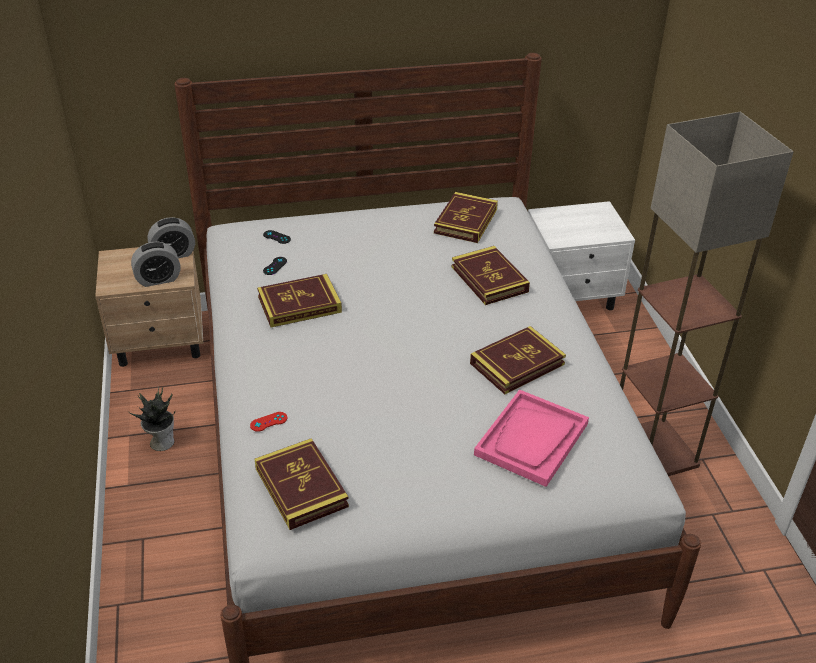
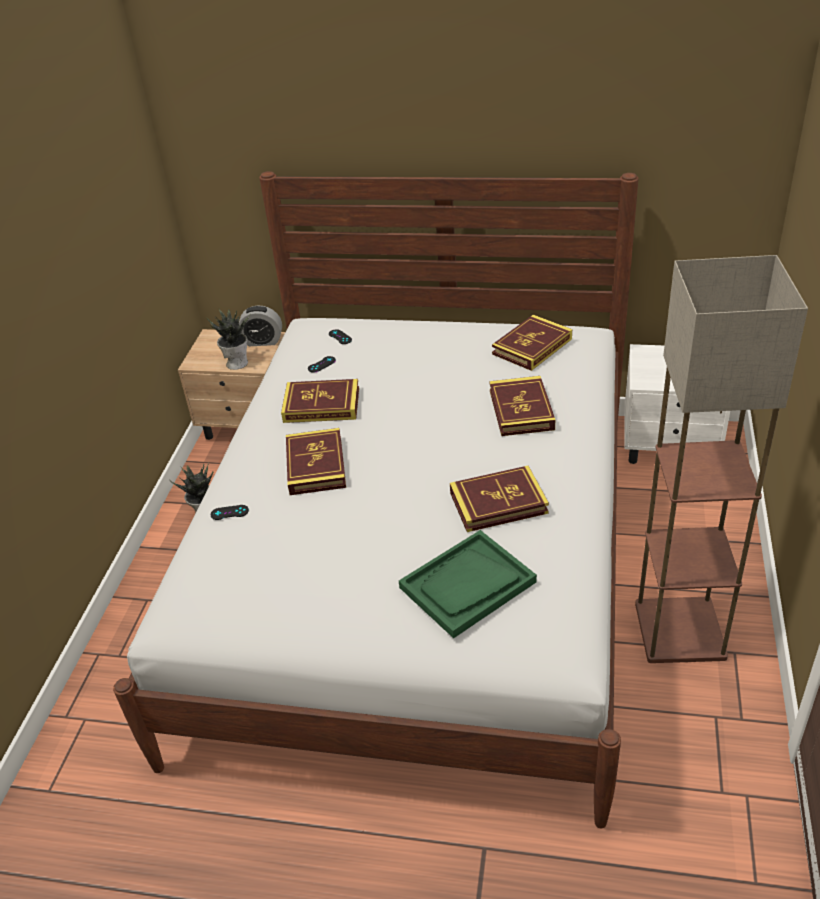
camera: 25 degrees right, 0 degrees up
alarm clock [131,242,180,287] -> potted plant [207,309,250,370]
red game controller [250,412,287,432] -> black game controller [210,505,249,520]
book [255,438,349,530] -> book moved to [286,428,346,495]
pink tray [474,389,589,487] -> green tray [399,530,537,638]

